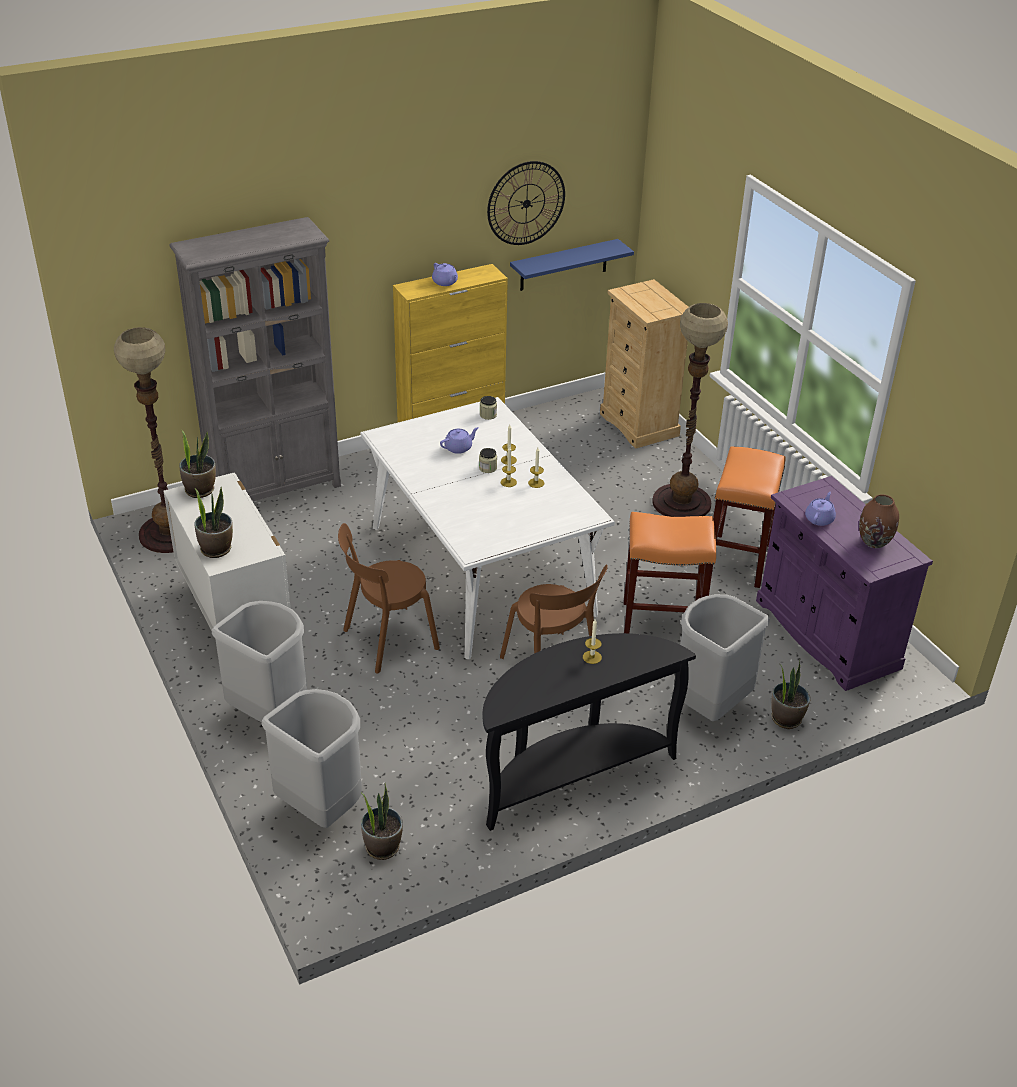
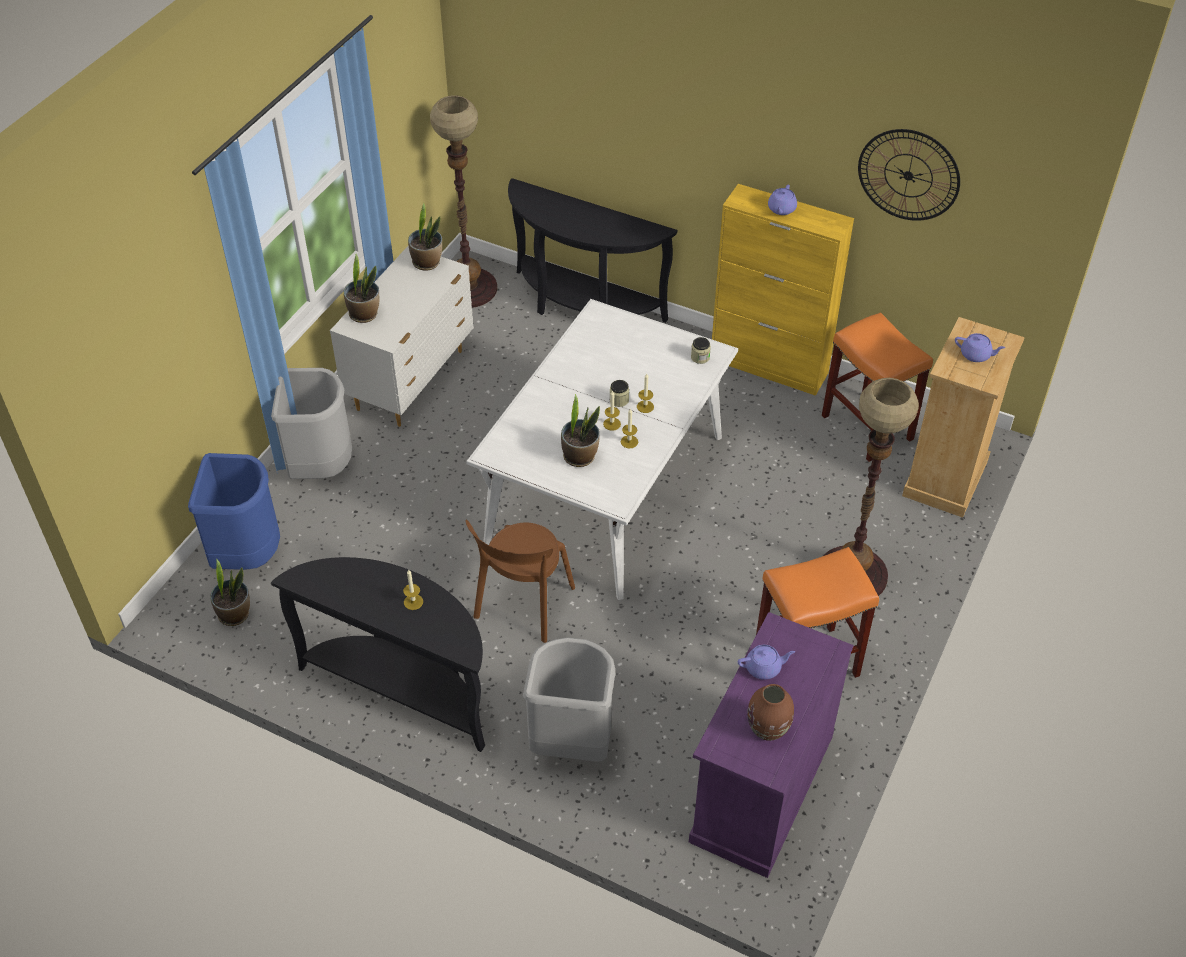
camera: 55 degrees right, 10 degrees up
grey bookcase [169,217,341,501] -> black console table [508,178,677,323]
grey trash can [261,689,362,828] -> blue trash can [188,453,280,570]
brown chair [338,523,440,674] -> none
purple teapot [440,427,479,454] -> purple teapot moved to [955,333,1006,362]
blue shelf [510,239,634,291] -> none
orange stool [624,512,716,633] -> orange stool moved to [822,312,933,462]
potted plant [771,660,811,729] -> potted plant moved to [561,394,600,467]

